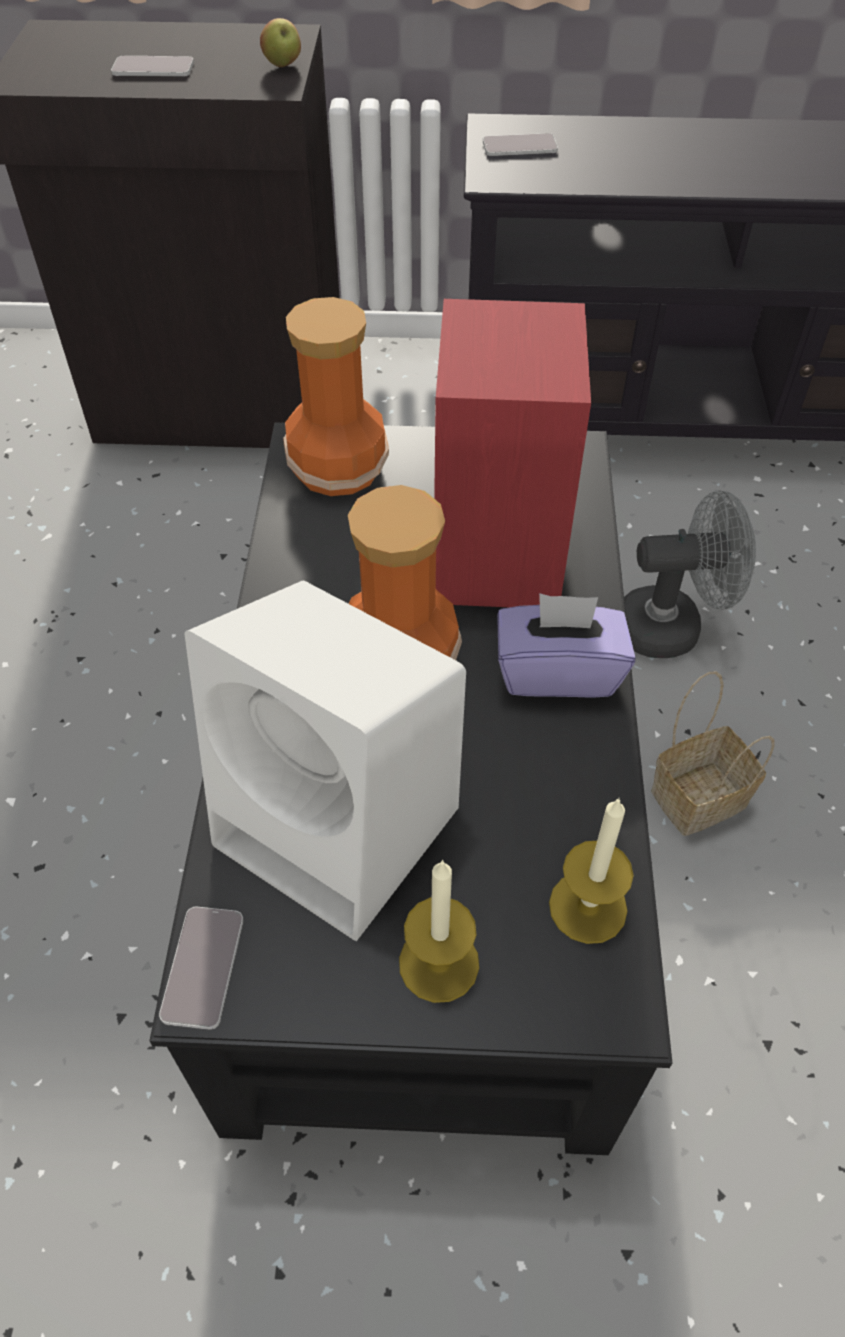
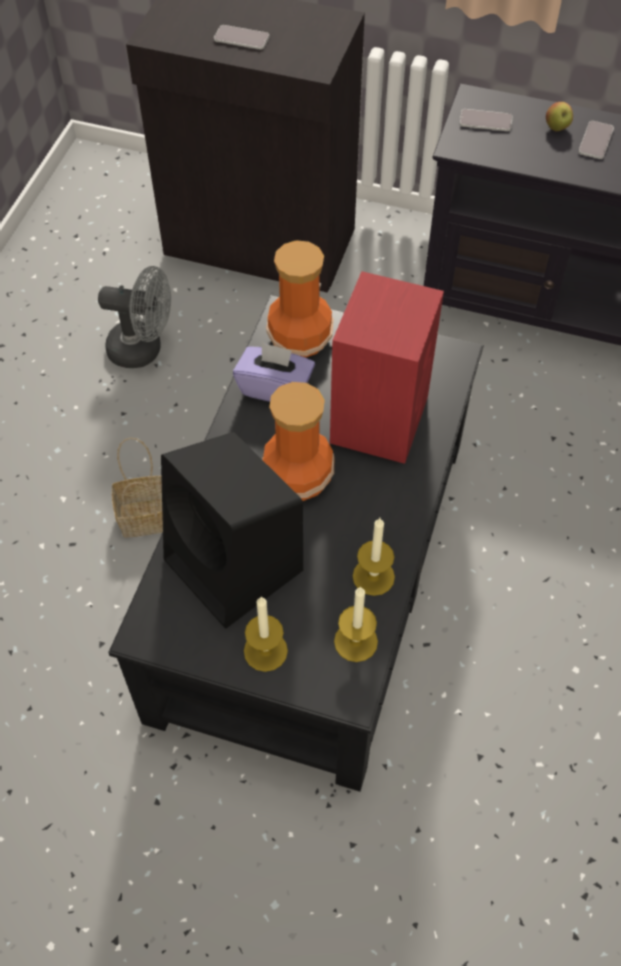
camera: 15 degrees right, 5 degrees up
phone [159,907,243,1030] -> phone moved to [578,121,614,159]
white speaker [185,581,466,941] -> black speaker [161,432,303,629]
apple [260,18,301,67] -> apple moved to [546,102,573,132]
purple tissue box [497,593,635,698] -> purple tissue box moved to [233,342,315,402]
grey fan [624,490,756,658] -> grey fan moved to [98,266,171,368]
basket [651,671,775,836] -> basket moved to [112,438,163,538]
none -> candle [353,518,395,596]

